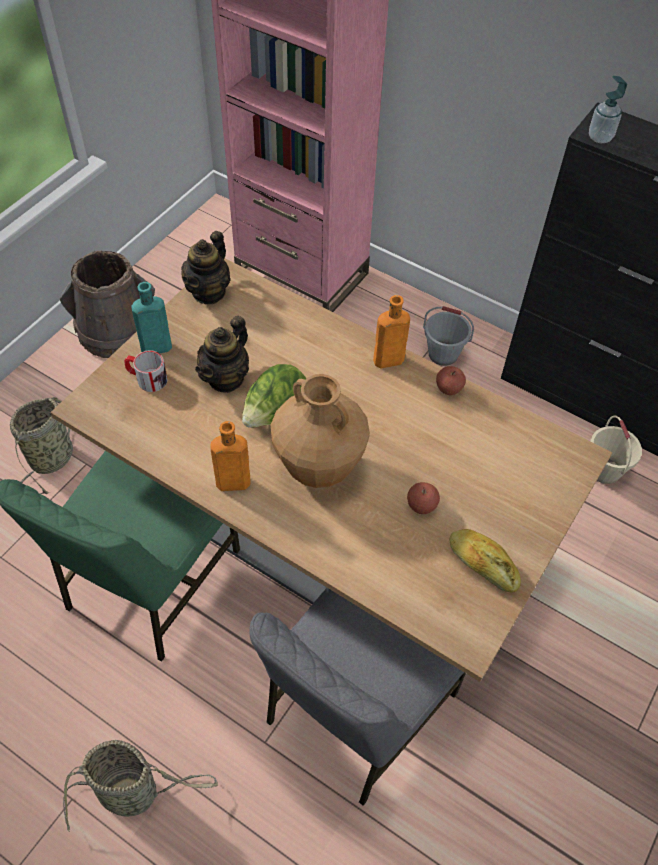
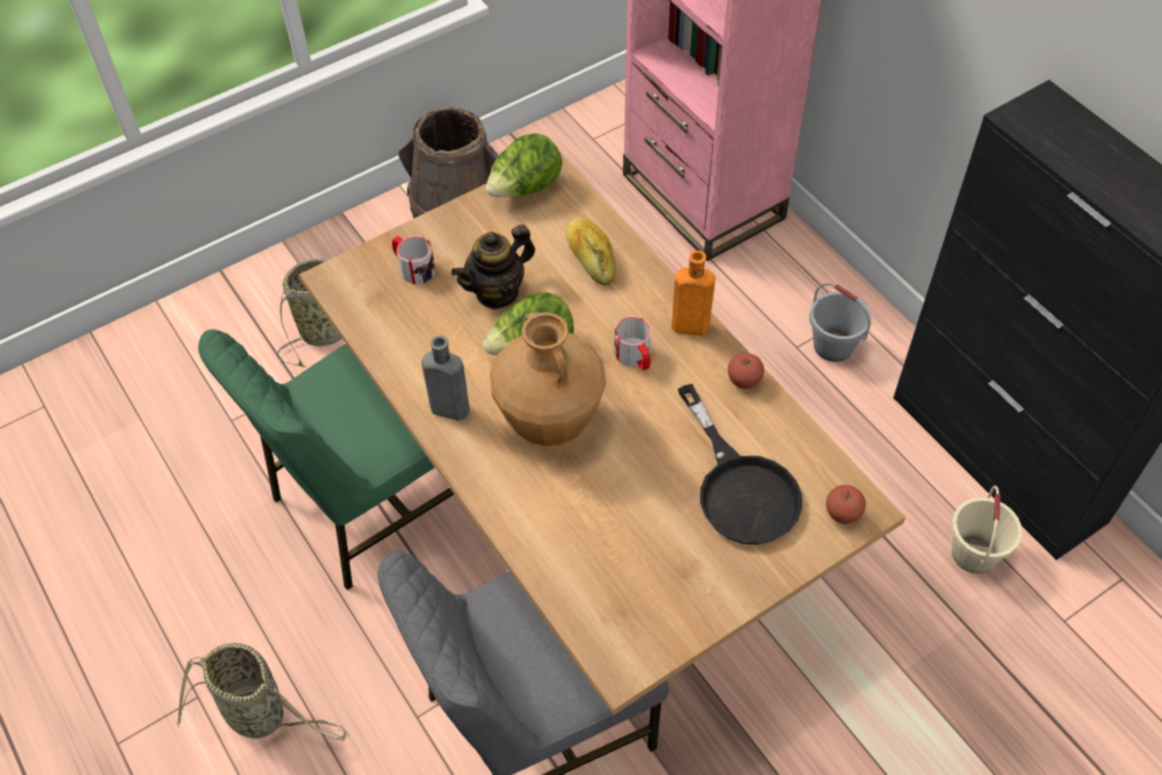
camera: 25 degrees right, 0 degrees up
turquoise bottle [131,282,172,353] -> none
teapot [181,231,231,304] -> lettuce [486,133,562,197]
orange bottle [210,421,250,491] -> grey bottle [422,336,470,421]
apple [407,482,440,514] -> apple moved to [826,485,866,524]
bread [450,529,521,593] -> bread moved to [566,219,615,285]
soap dispenser [589,76,627,143] -> none
none -> mug [615,316,651,370]
none -> black frying pan [678,384,802,545]

